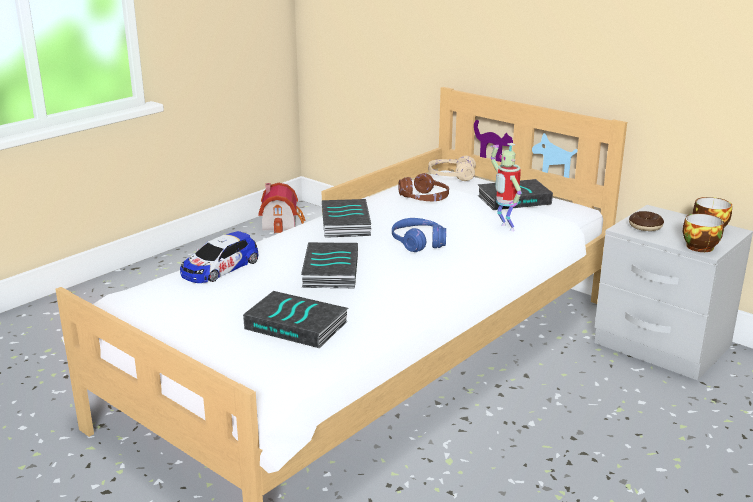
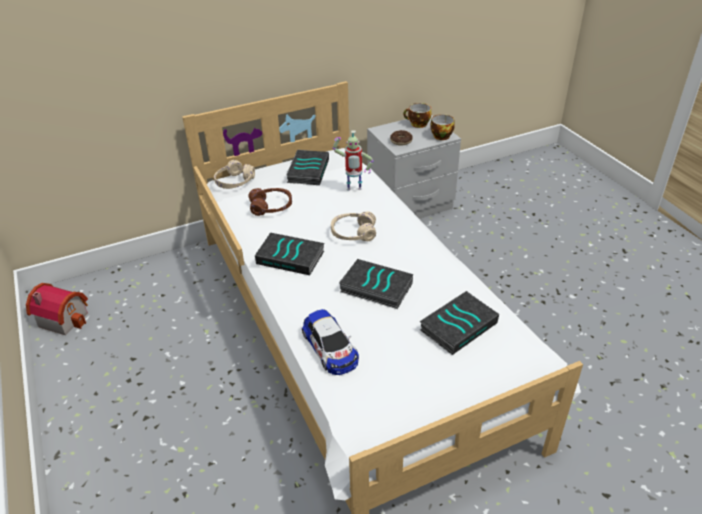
camera: 65 degrees left, 15 degrees up
blue headphones [392,218,446,252] -> beige headphones [331,212,376,241]

